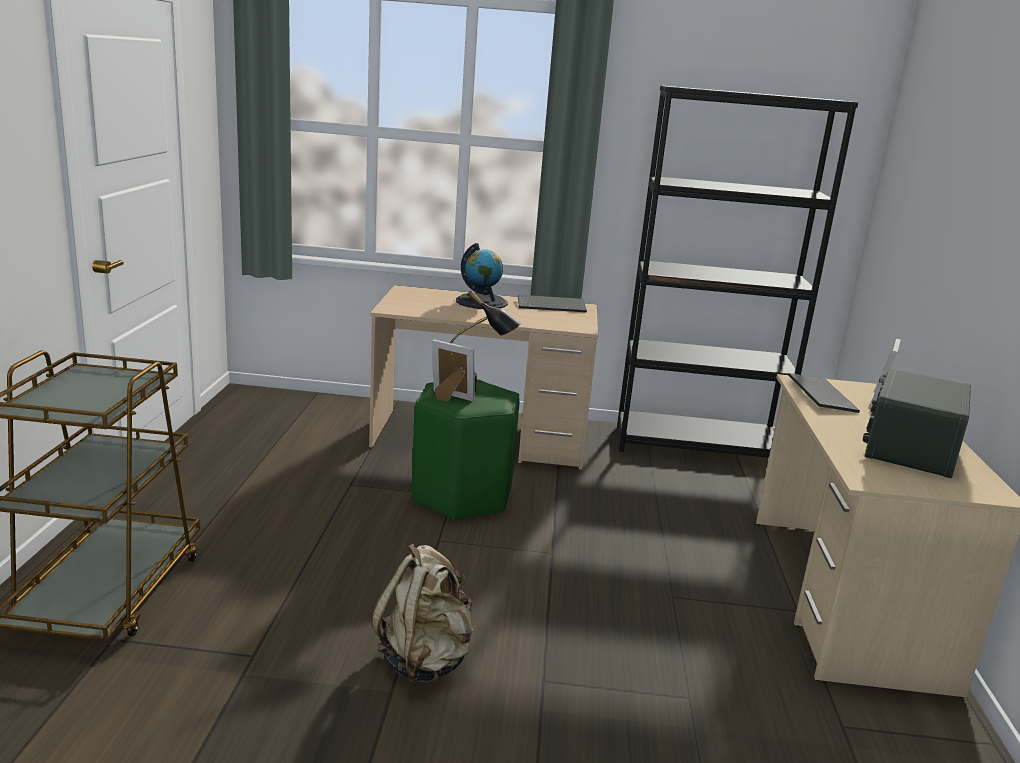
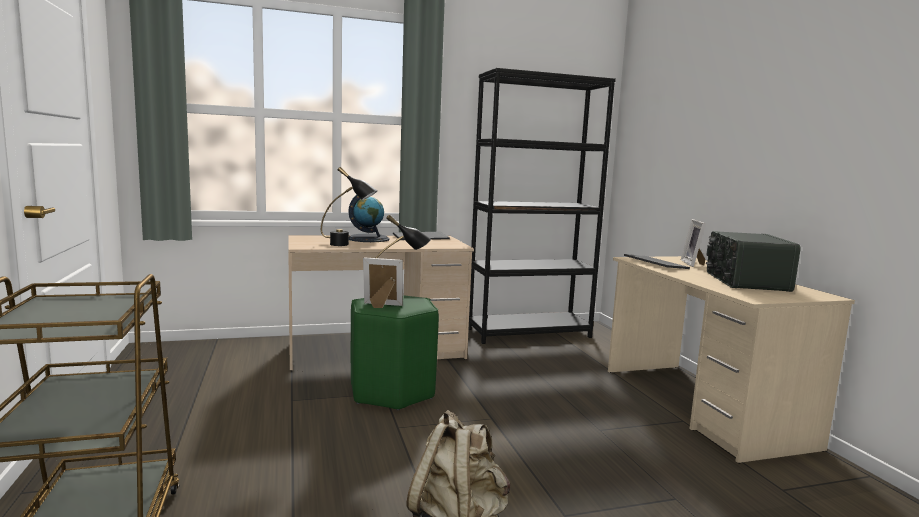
camera: 20 degrees left, 10 degrees down
none -> black table lamp [321,167,377,246]

